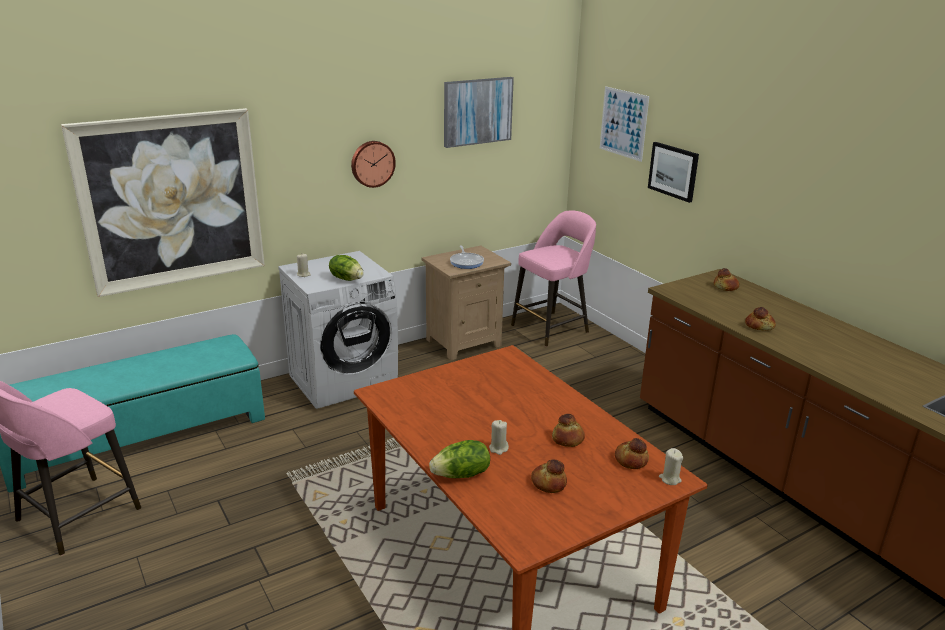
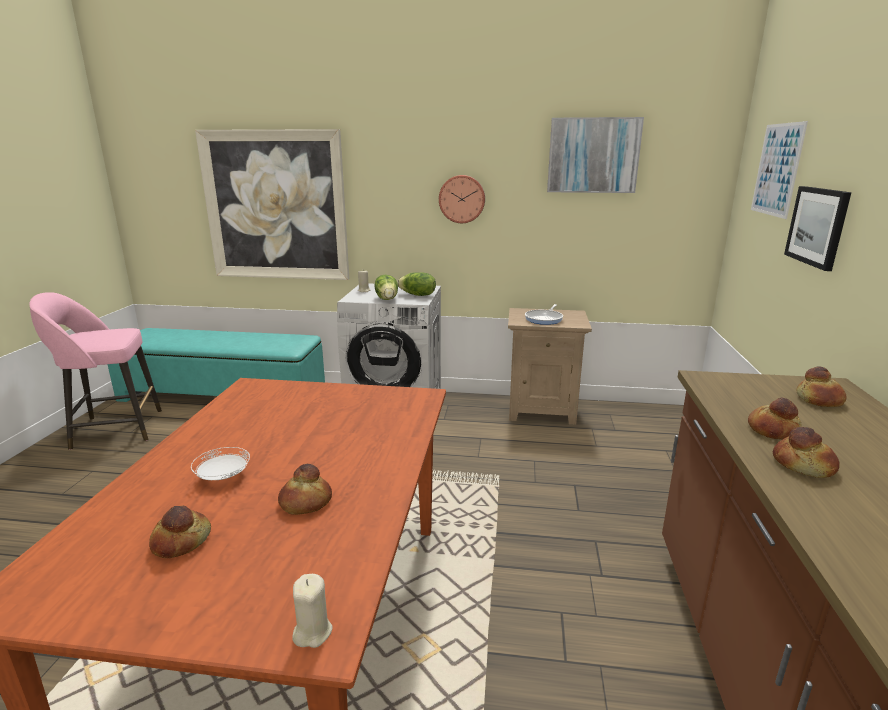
camera: 40 degrees right, 5 degrees down
lettuce [429,440,490,478] -> lettuce moved to [397,272,436,296]
beige candle [489,420,509,455] -> white plate [191,447,250,480]
pink stool [511,210,596,347] -> none
bread [615,438,649,469] -> bread moved to [748,397,802,439]

